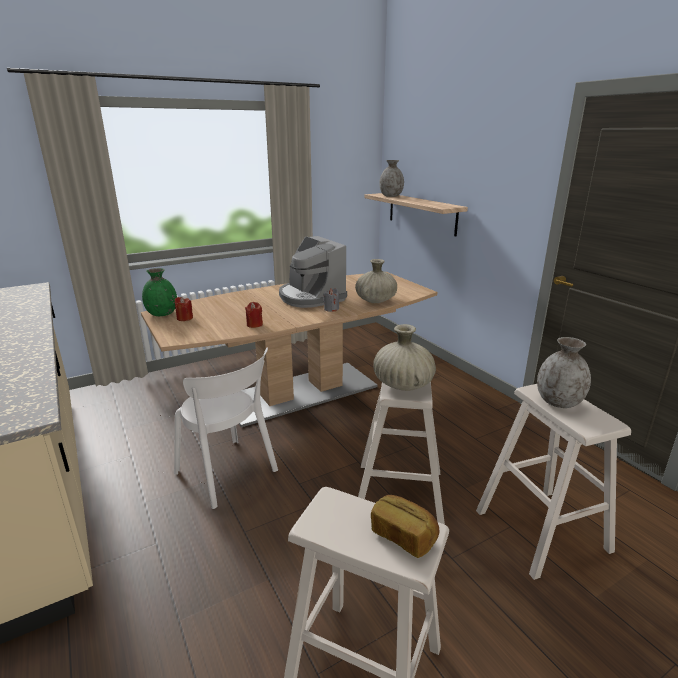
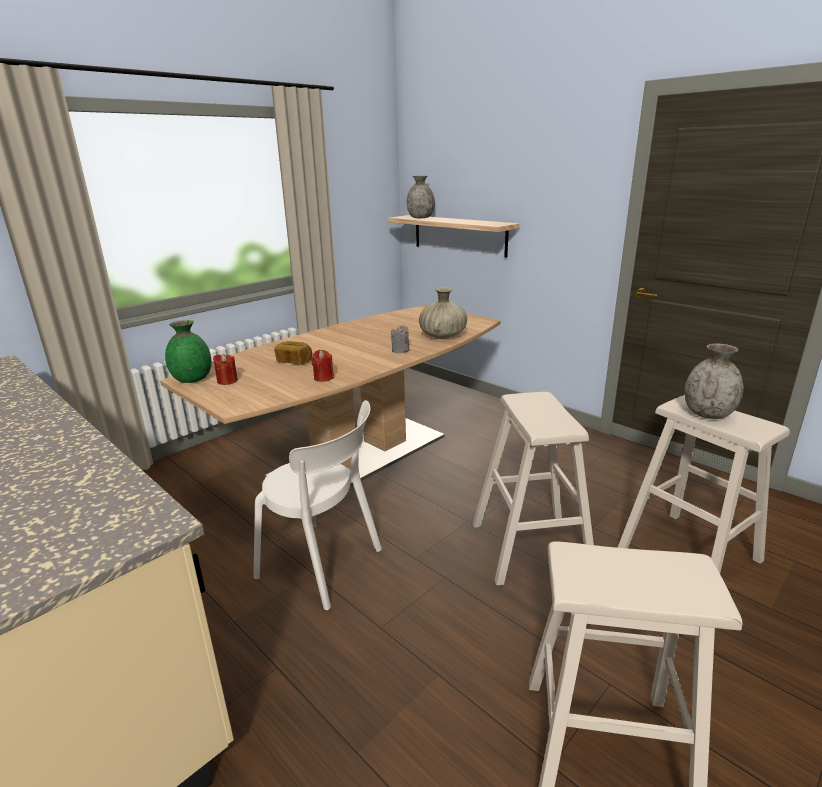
camera: 15 degrees left, 0 degrees up
coffee machine [279,236,347,308] -> none
bread [371,495,439,558] -> bread moved to [274,341,312,365]
beige vase [373,324,436,391] -> none

